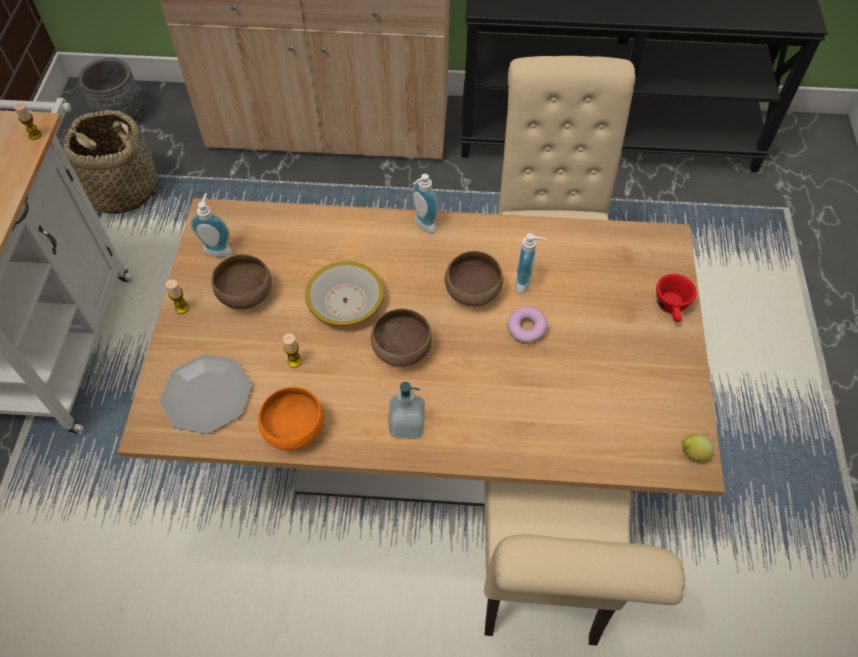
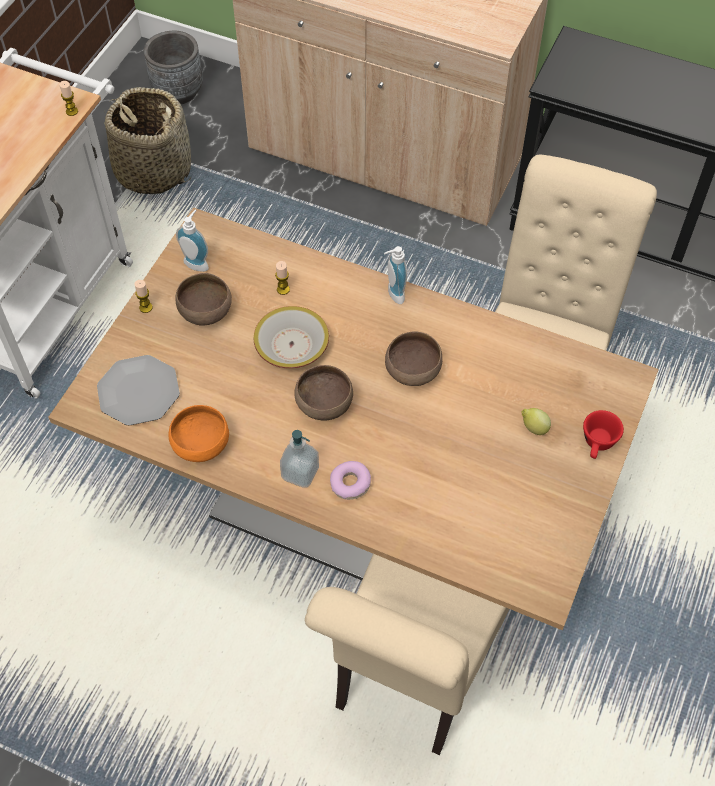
camera: 20 degrees right, 0 degrees up
candle [283,333,302,368] -> candle moved to [275,261,290,295]
donut [507,306,548,344] -> donut moved to [330,461,371,500]
soap dispenser [515,233,546,294] -> none
lemon [681,434,714,462] -> lemon moved to [521,408,551,435]

